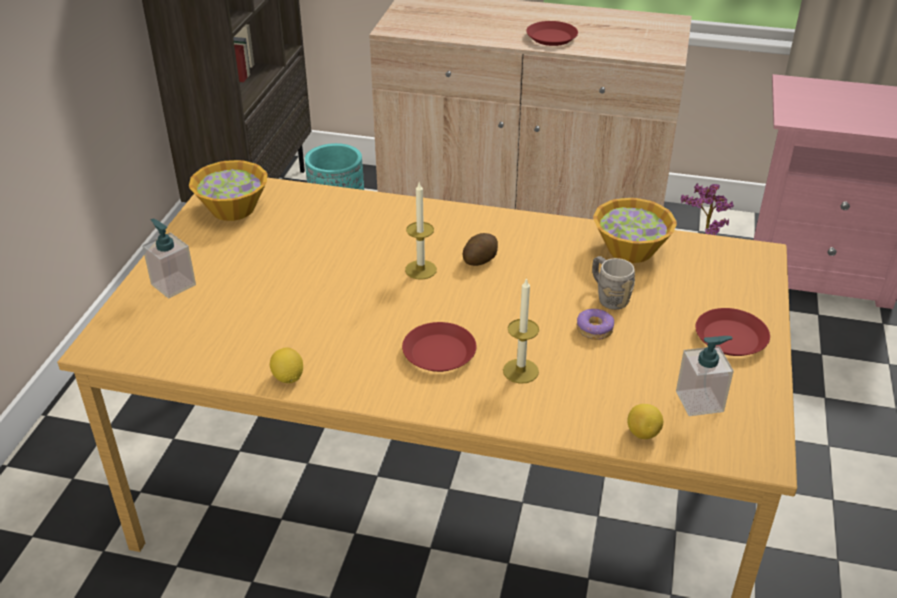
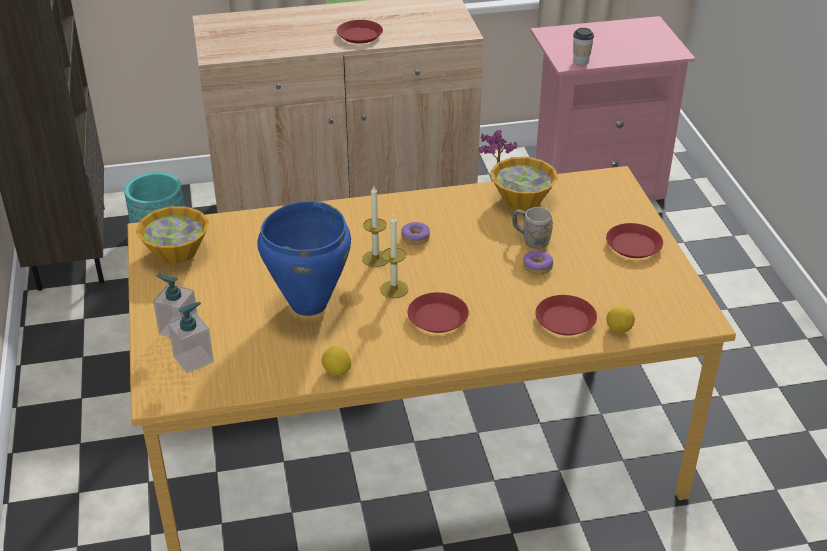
camera: 25 degrees left, 0 degrees up
potato [463,233,498,266] -> donut [401,222,430,245]
candle [503,278,539,384] -> candle moved to [380,214,408,298]
soap dispenser [676,336,734,416] -> soap dispenser moved to [168,302,214,373]
none -> blue cooking pot [257,201,351,316]
none -> red plate [535,295,597,335]
none -> cup [573,28,594,65]

